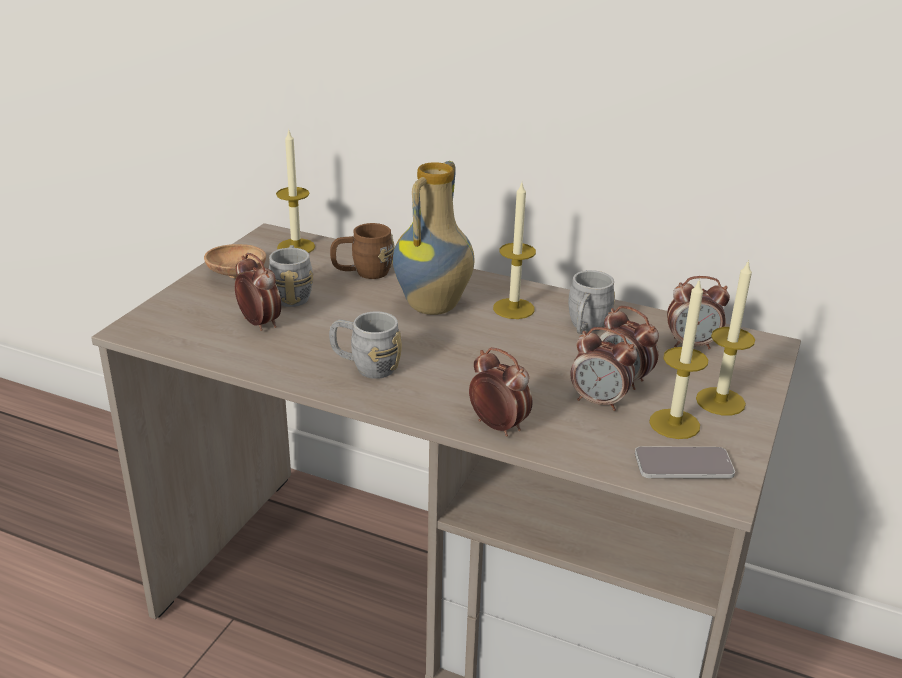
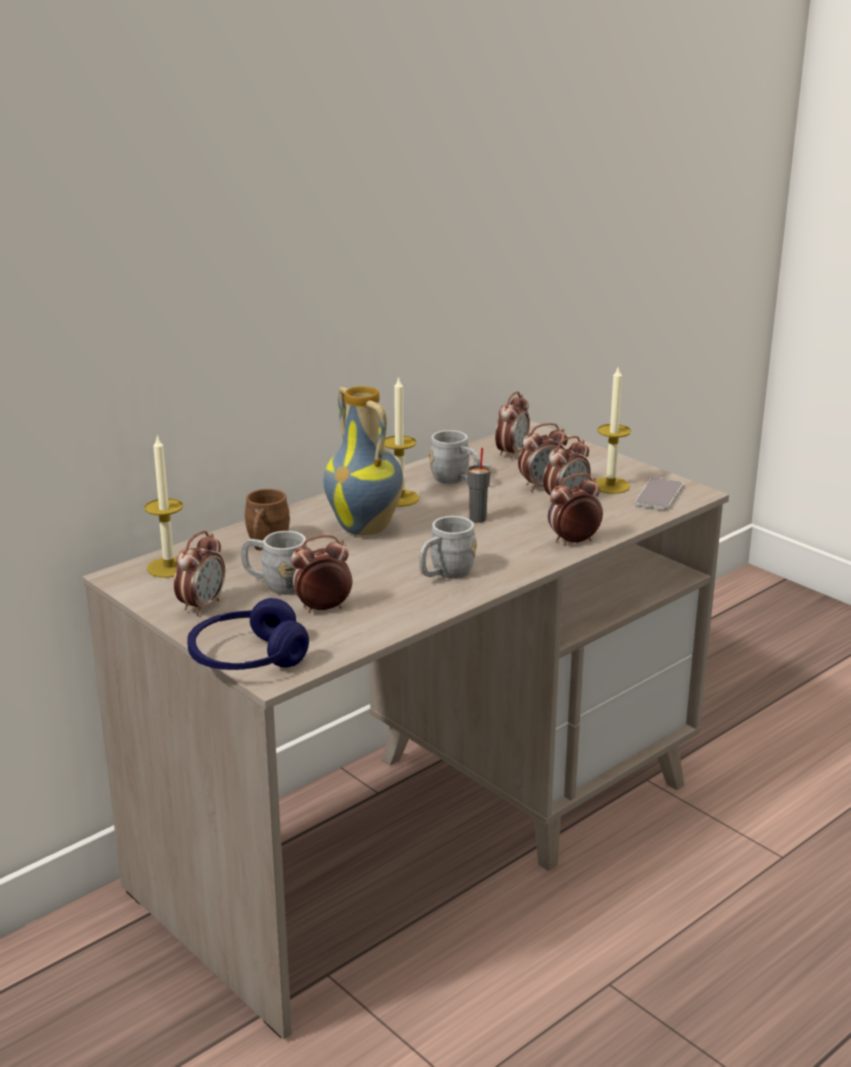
camera: 65 degrees left, 5 degrees down
brown bowl [204,244,266,279] -> alarm clock [174,531,225,616]
candle [696,259,755,415] -> none
none -> blue headphones [187,598,309,670]
none -> grey cup [467,448,491,523]

